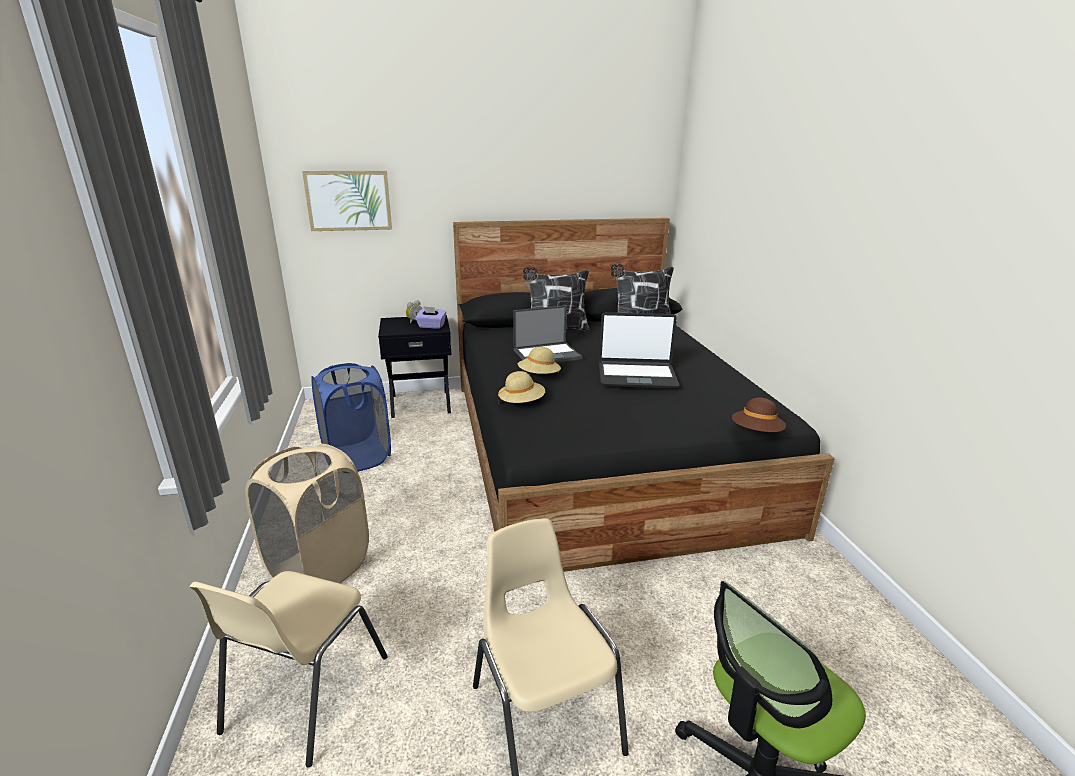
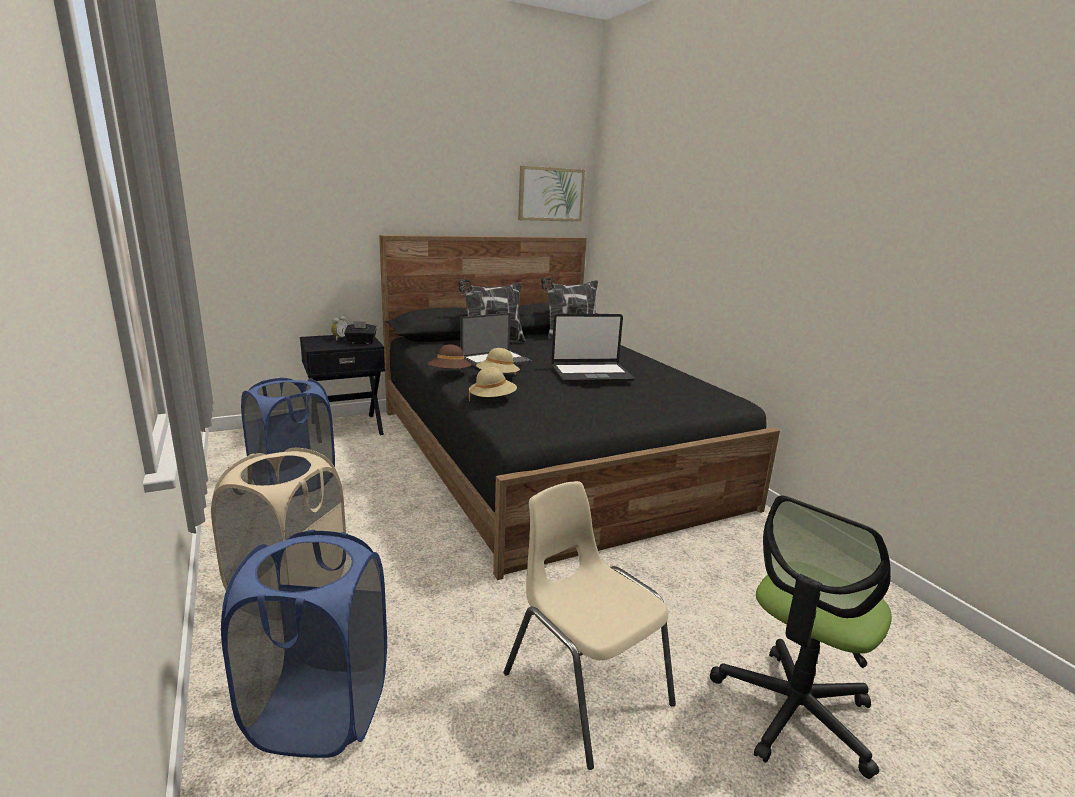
camera: 15 degrees left, 5 degrees down
beige chair [189,571,388,767] -> blue laundry basket [221,530,387,758]
picture [302,171,392,231] -> picture moved to [518,166,585,222]
purple tissue box [415,306,446,329] -> black tissue box [344,321,377,344]
brown hat [732,398,786,432] -> brown hat moved to [428,345,472,369]

